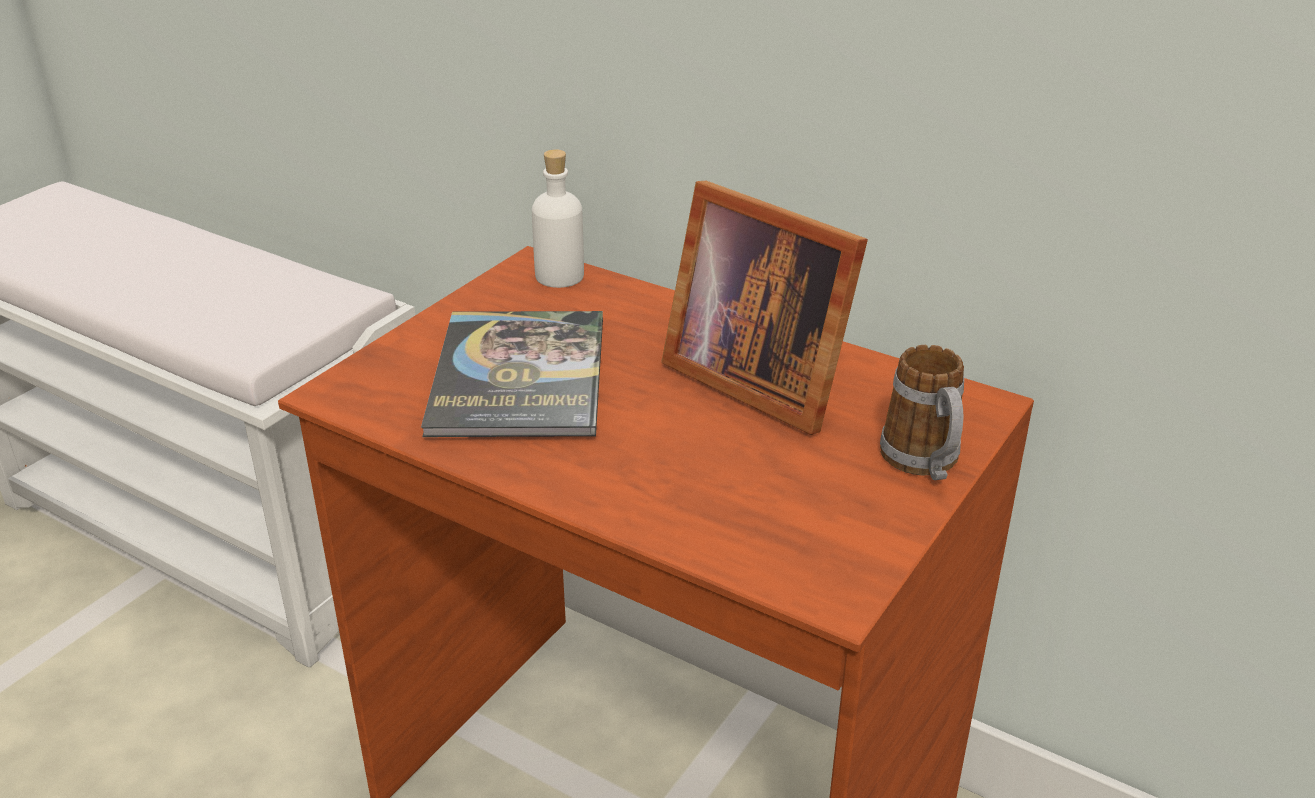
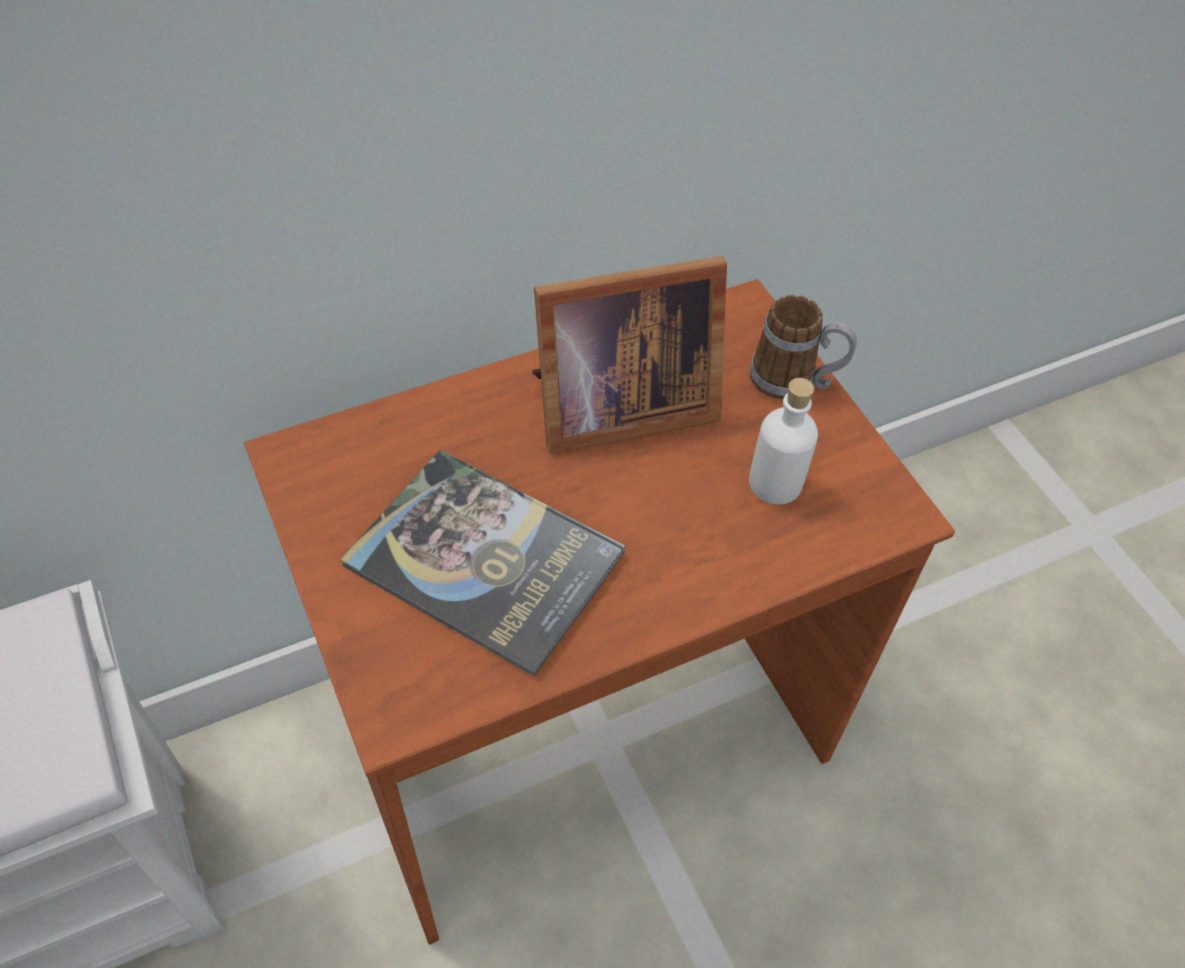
camera: 60 degrees left, 20 degrees up
white bottle [532,149,584,288] -> white bottle moved to [749,378,818,505]

